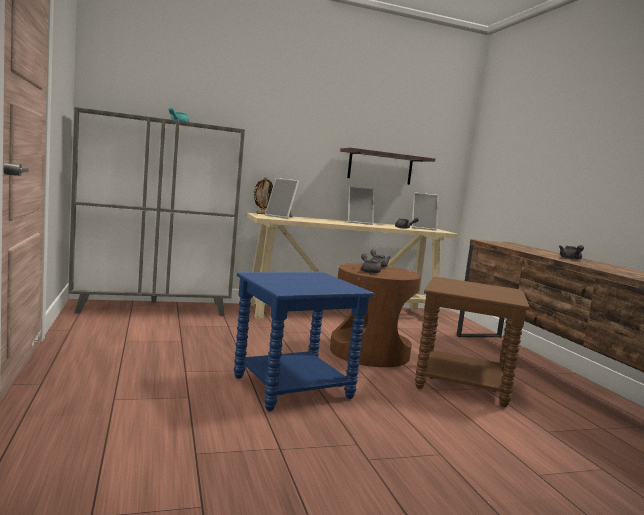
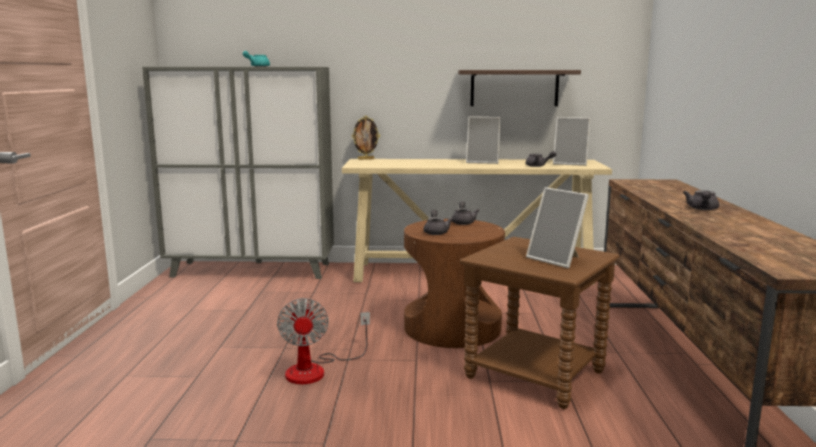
camera: 20 degrees right, 5 degrees up
blue side table [234,272,374,411] -> fan [277,298,370,384]
picture frame [265,178,299,219] -> picture frame moved to [526,187,589,268]

